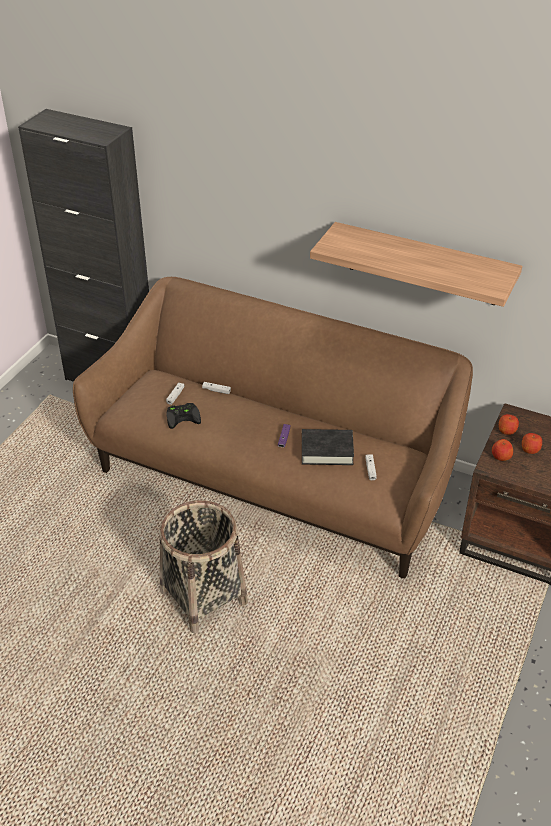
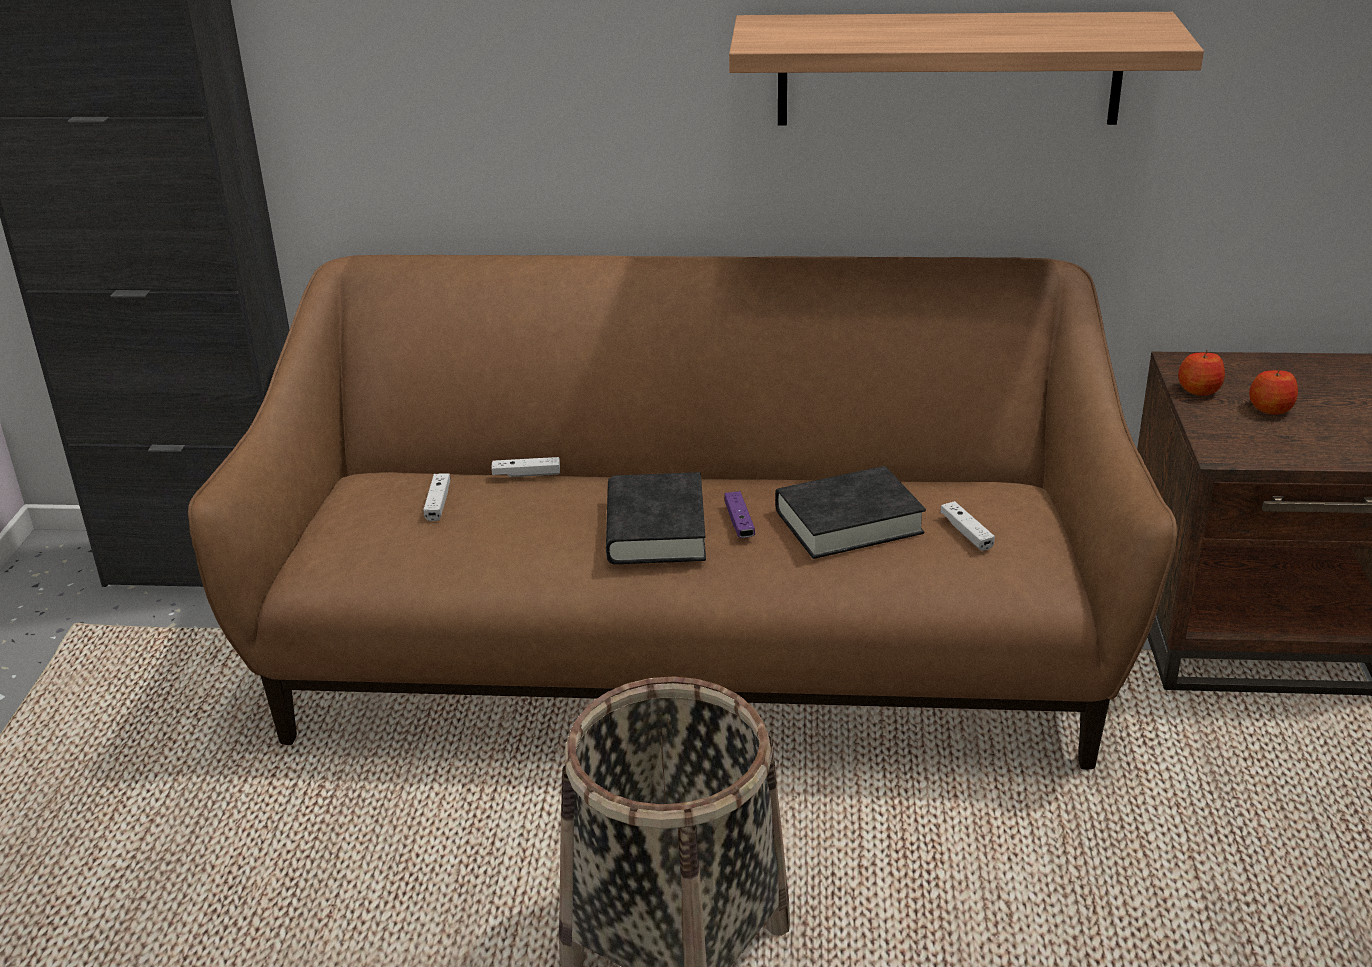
camera: 20 degrees left, 10 degrees down
black game controller [166,403,201,429] -> none
apple [492,439,513,461] -> none
none -> black book [606,472,706,564]

